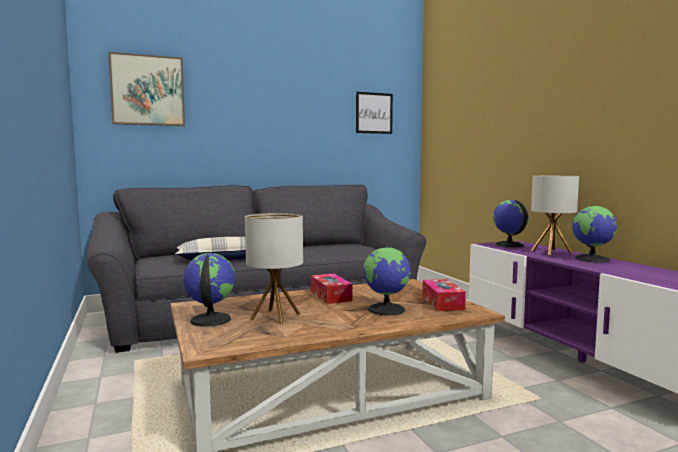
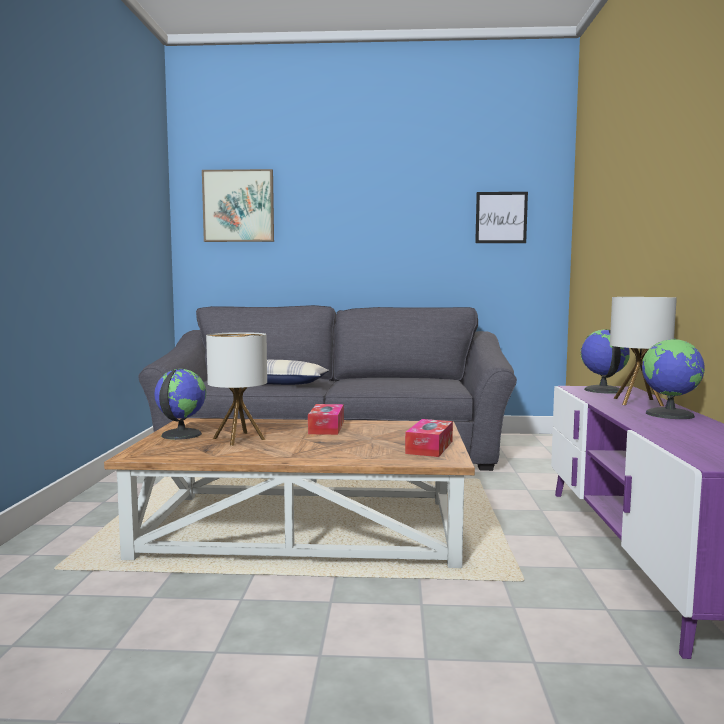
camera: 25 degrees right, 0 degrees up
globe [363,246,410,315] -> none

